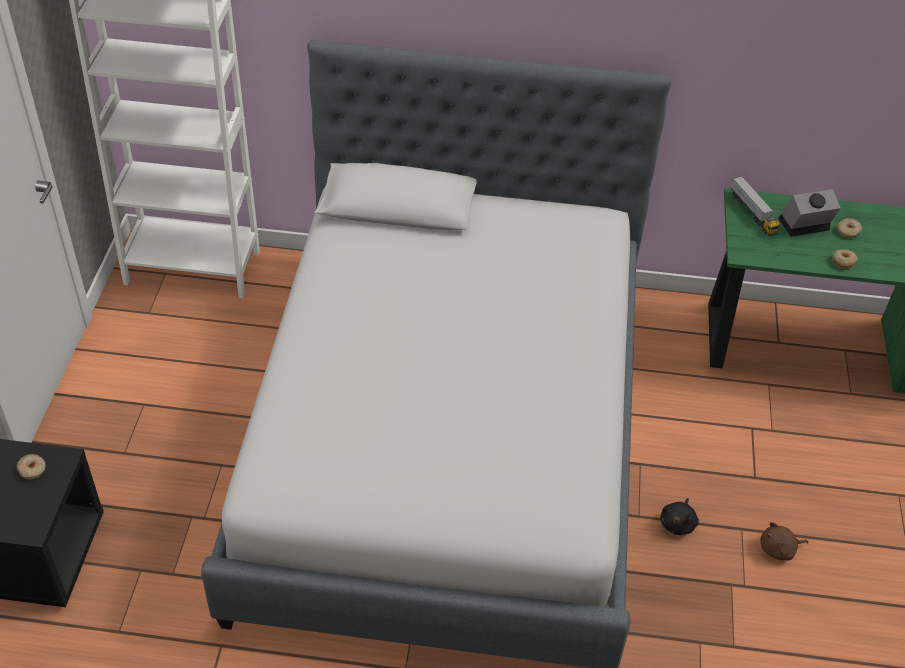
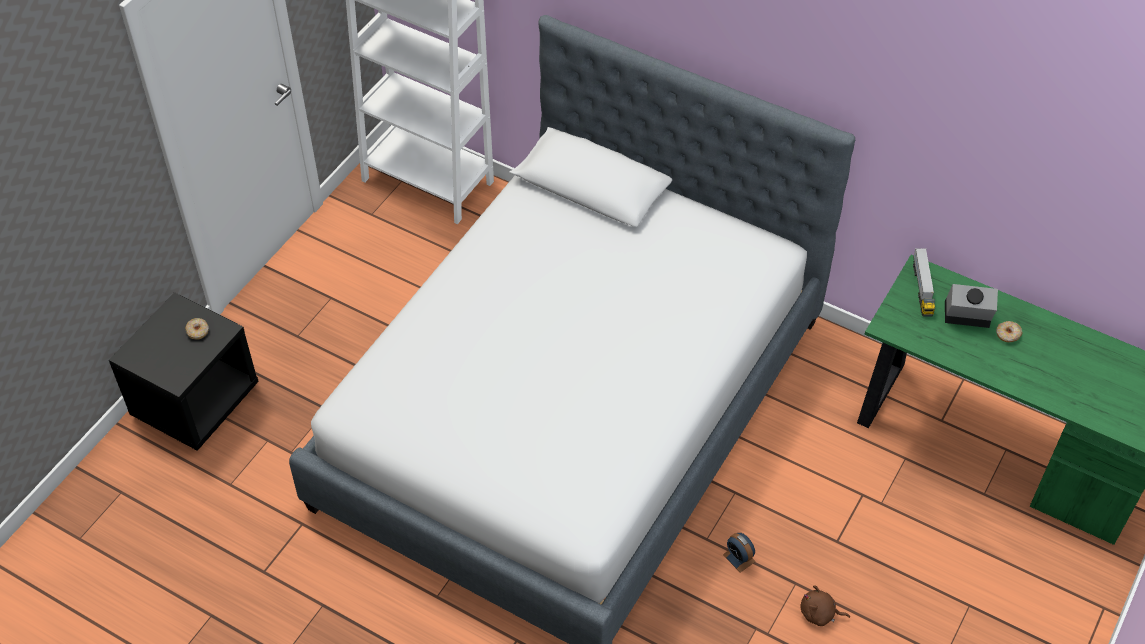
camera: 25 degrees right, 5 degrees up
black plush toy [660,498,699,535] -> alarm clock [723,533,756,573]
donut [832,250,858,269] -> none

